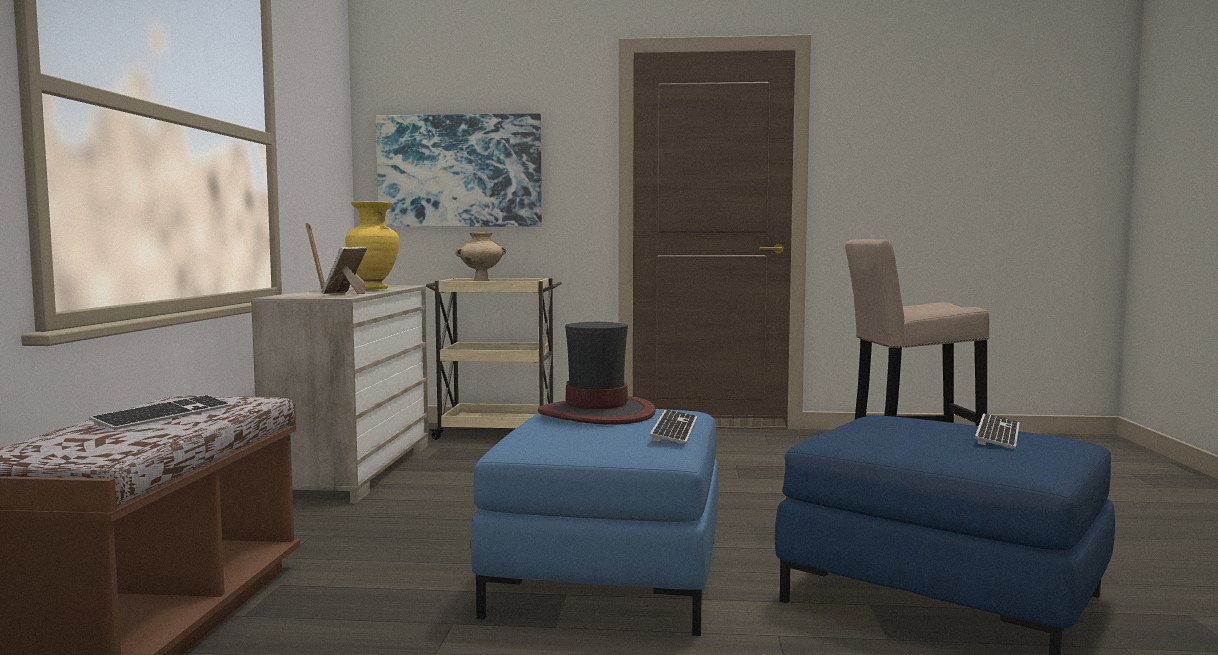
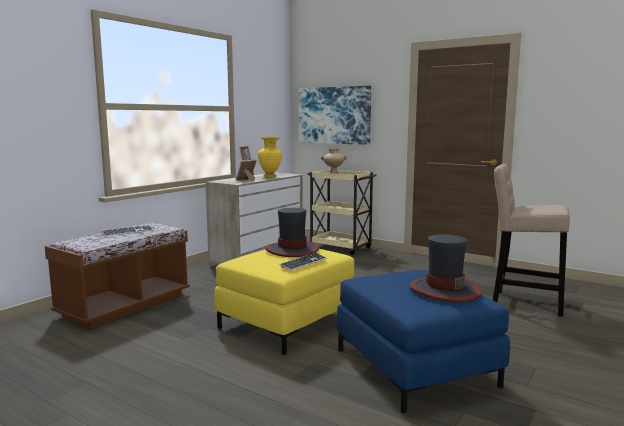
camera: 30 degrees right, 5 degrees up
blue ottoman [471,409,719,636] -> yellow ottoman [214,249,354,355]
keyboard [975,413,1020,449] -> hat [409,234,482,302]

